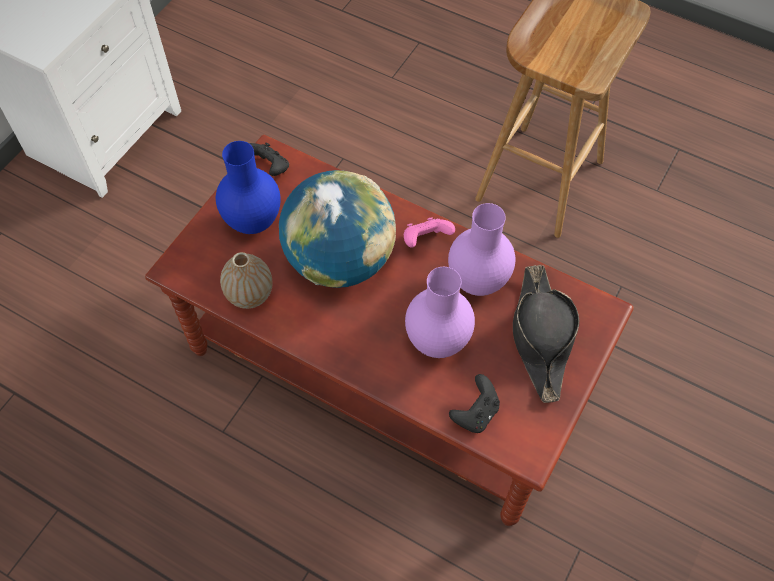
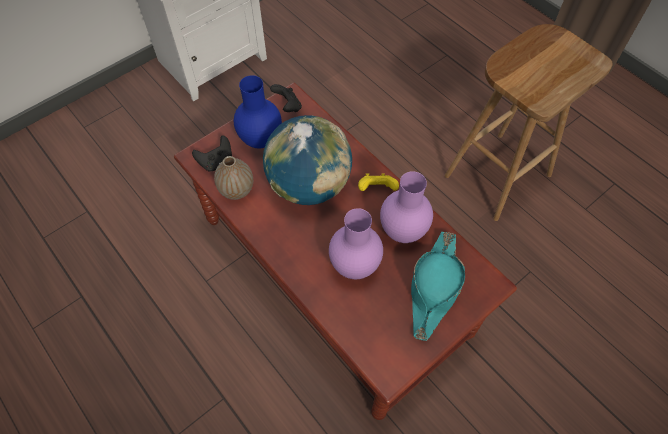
camera: 20 degrees right, 0 degrees up
pink game controller [404,217,455,247] -> yellow game controller [358,173,399,191]
black game controller [449,374,500,433] -> black game controller moved to [192,136,232,172]
black hat [513,265,579,403] -> turquoise hat [411,231,465,341]

